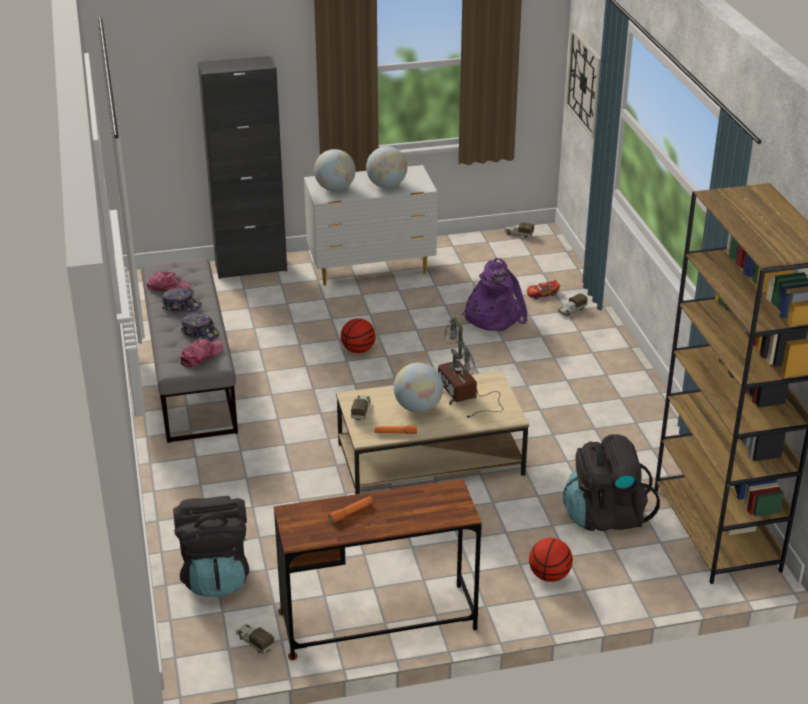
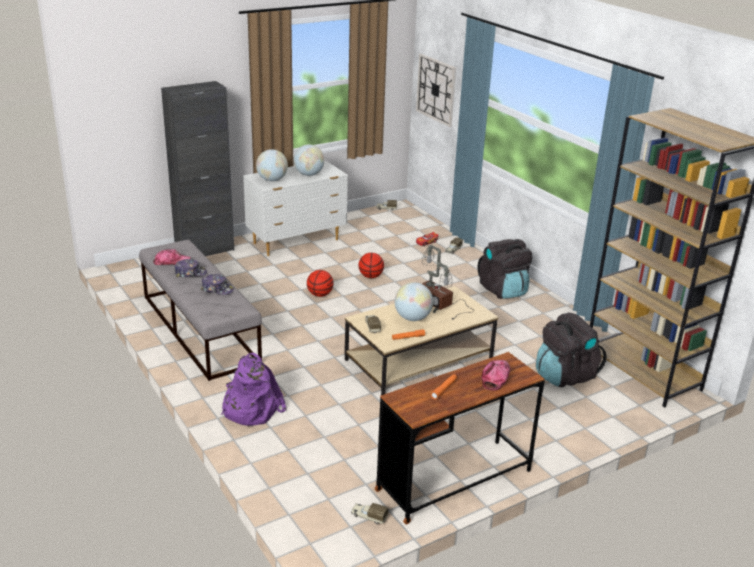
camera: 20 degrees left, 5 degrees down
black backpack [173,496,249,597] -> black backpack moved to [477,239,532,299]
cap [180,339,223,367] -> cap moved to [481,360,510,391]
purple backpack [462,258,528,331] -> purple backpack moved to [221,353,286,426]
basketball [529,538,573,582] -> basketball moved to [358,253,384,278]

